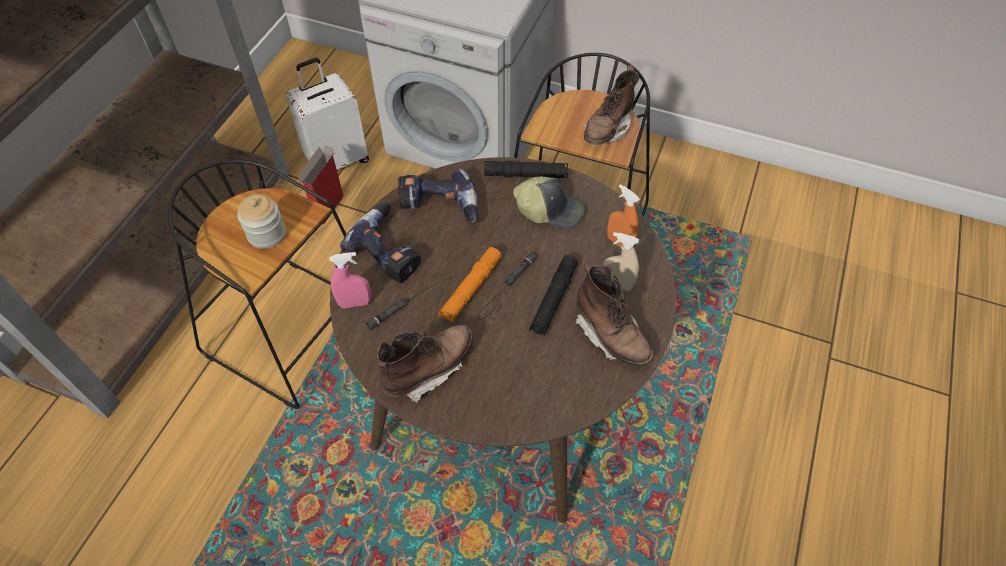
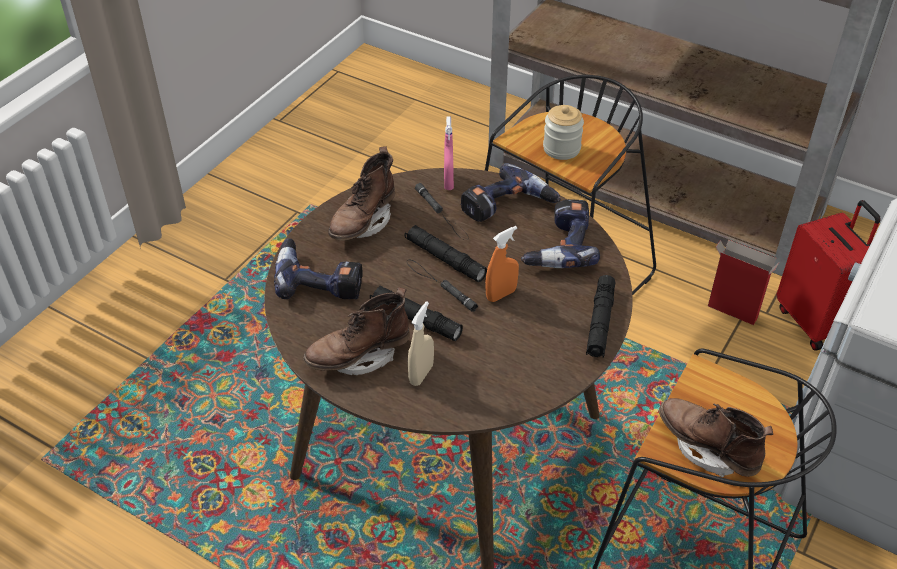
camera: 100 degrees right, 10 degrees down
white suitcase [286,58,369,170] -> red suitcase [777,200,881,351]
brown boot [377,325,473,403] -> brown boot turned 60 degrees clockwise [328,146,395,241]
orange flashlight [438,247,502,323] -> black flashlight [405,225,487,282]
cap [513,176,585,229] -> none
orange spray bottle [607,184,640,247] -> orange spray bottle moved to [485,226,519,302]
none -> power drill [274,238,362,299]

